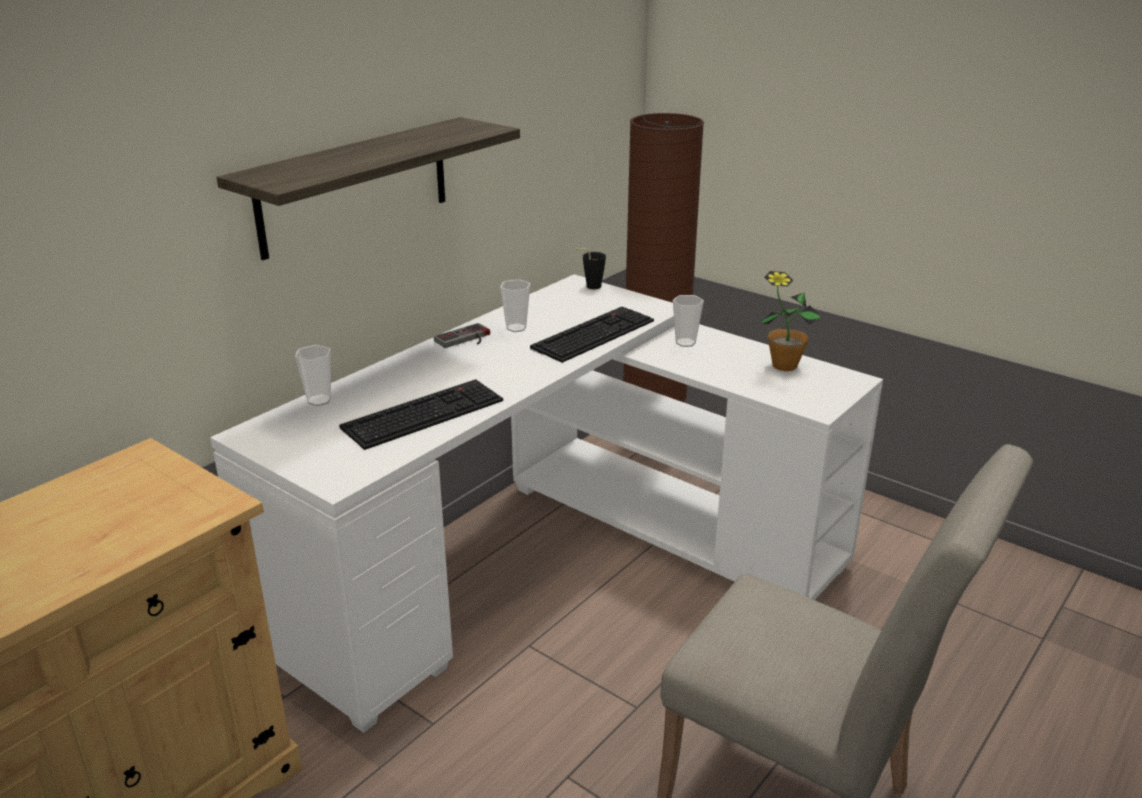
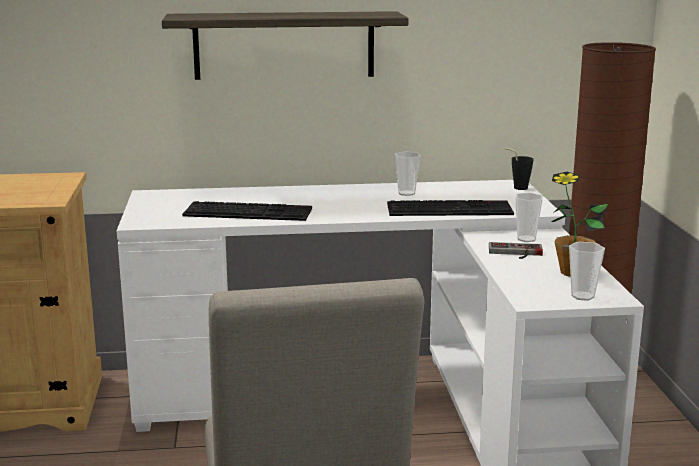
camera: 45 degrees right, 10 degrees down
cup [295,345,331,406] -> cup moved to [569,242,605,301]
game controller [434,323,490,348] -> game controller moved to [489,242,543,259]

